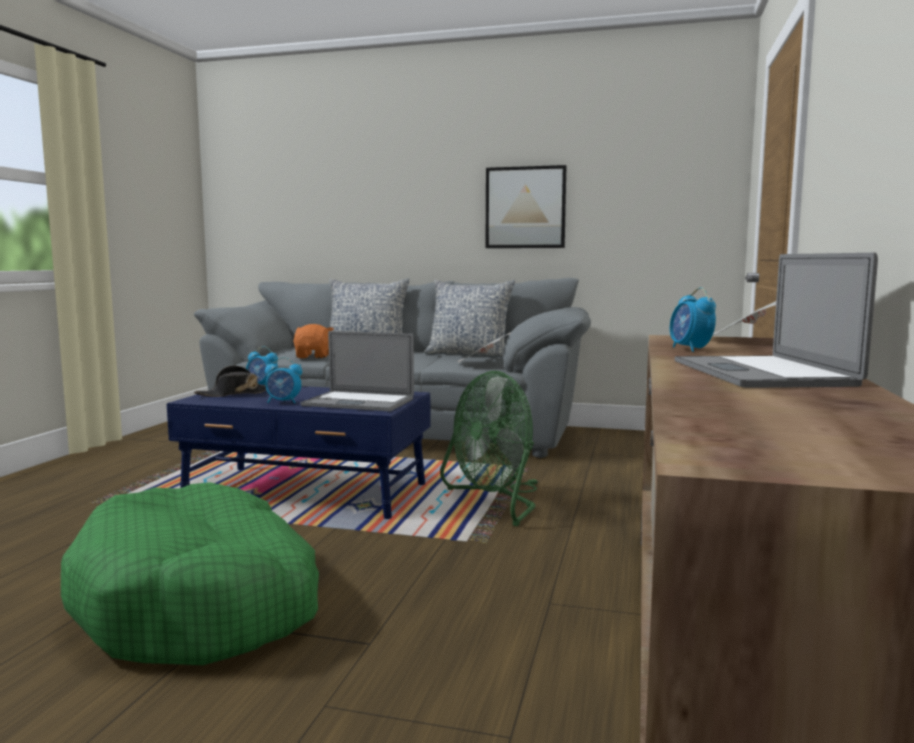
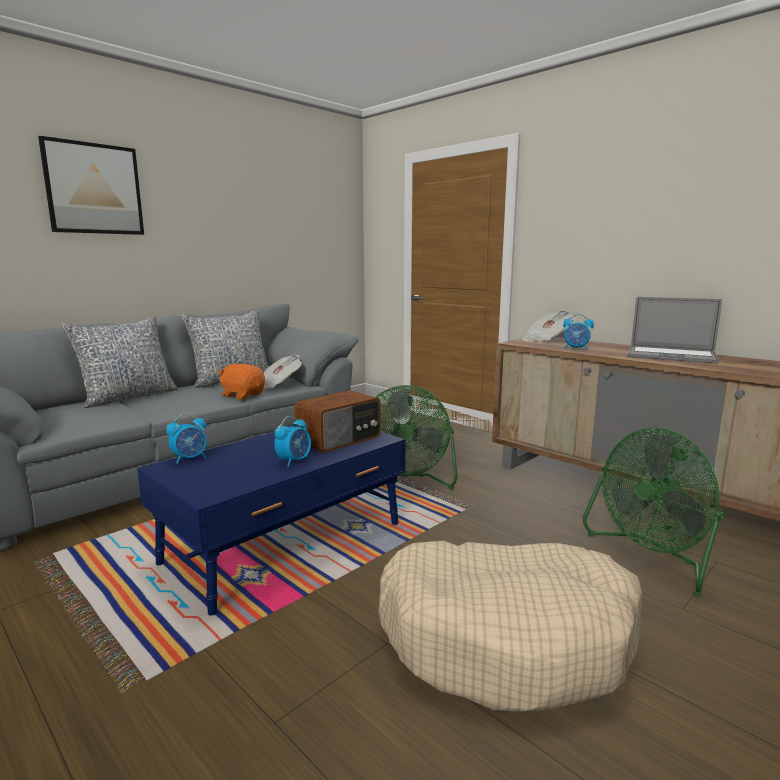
camera: 60 degrees left, 5 degrees up
green dog bed [61,482,319,665] -> beige dog bed [378,541,643,712]
black hat [194,365,266,397] -> none
orange plush toy [293,324,334,358] -> orange plush toy moved to [218,364,265,400]
laptop [301,331,414,411] -> radio [294,390,380,453]
picture [485,165,566,248] -> picture moved to [38,136,144,235]
none -> green fan [583,428,725,597]

